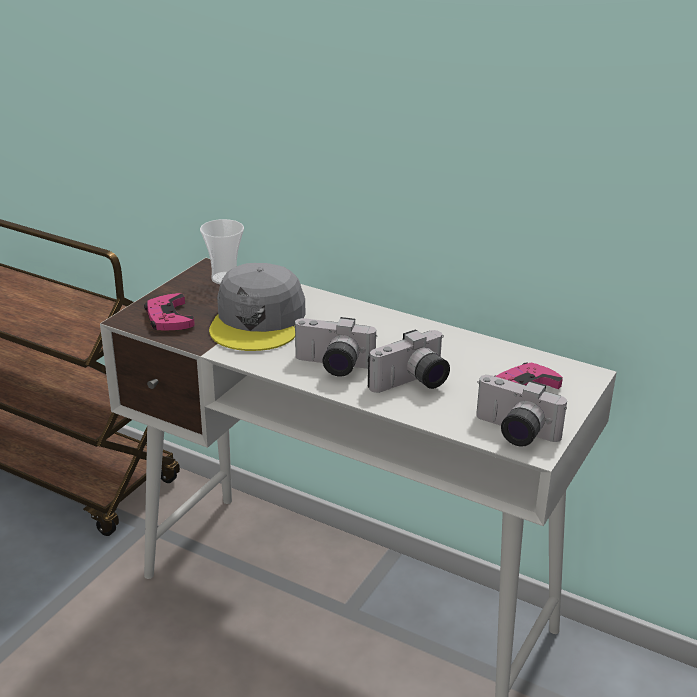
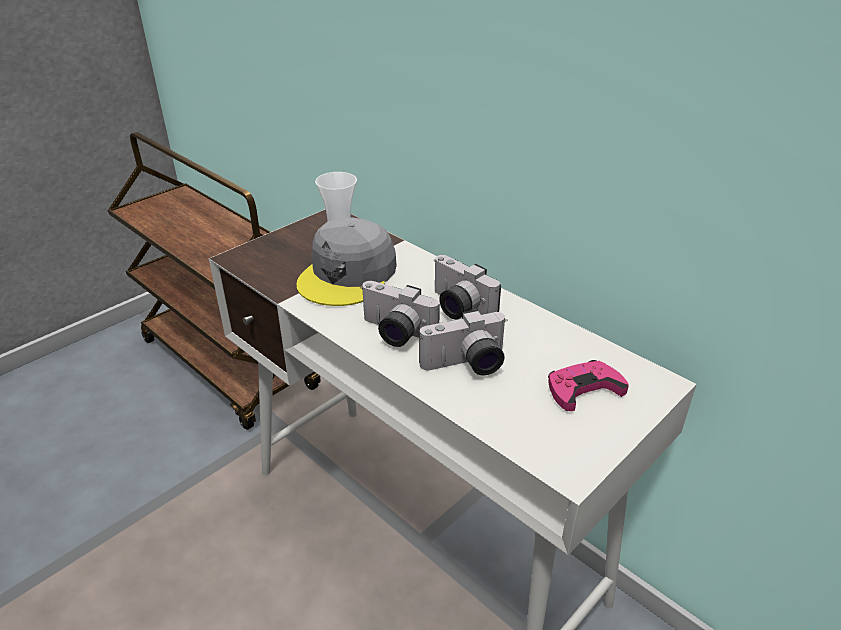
camera: 15 degrees right, 5 degrees up
pink game controller [144,293,195,330] -> none
camera [476,375,567,447] -> camera moved to [434,255,501,320]

